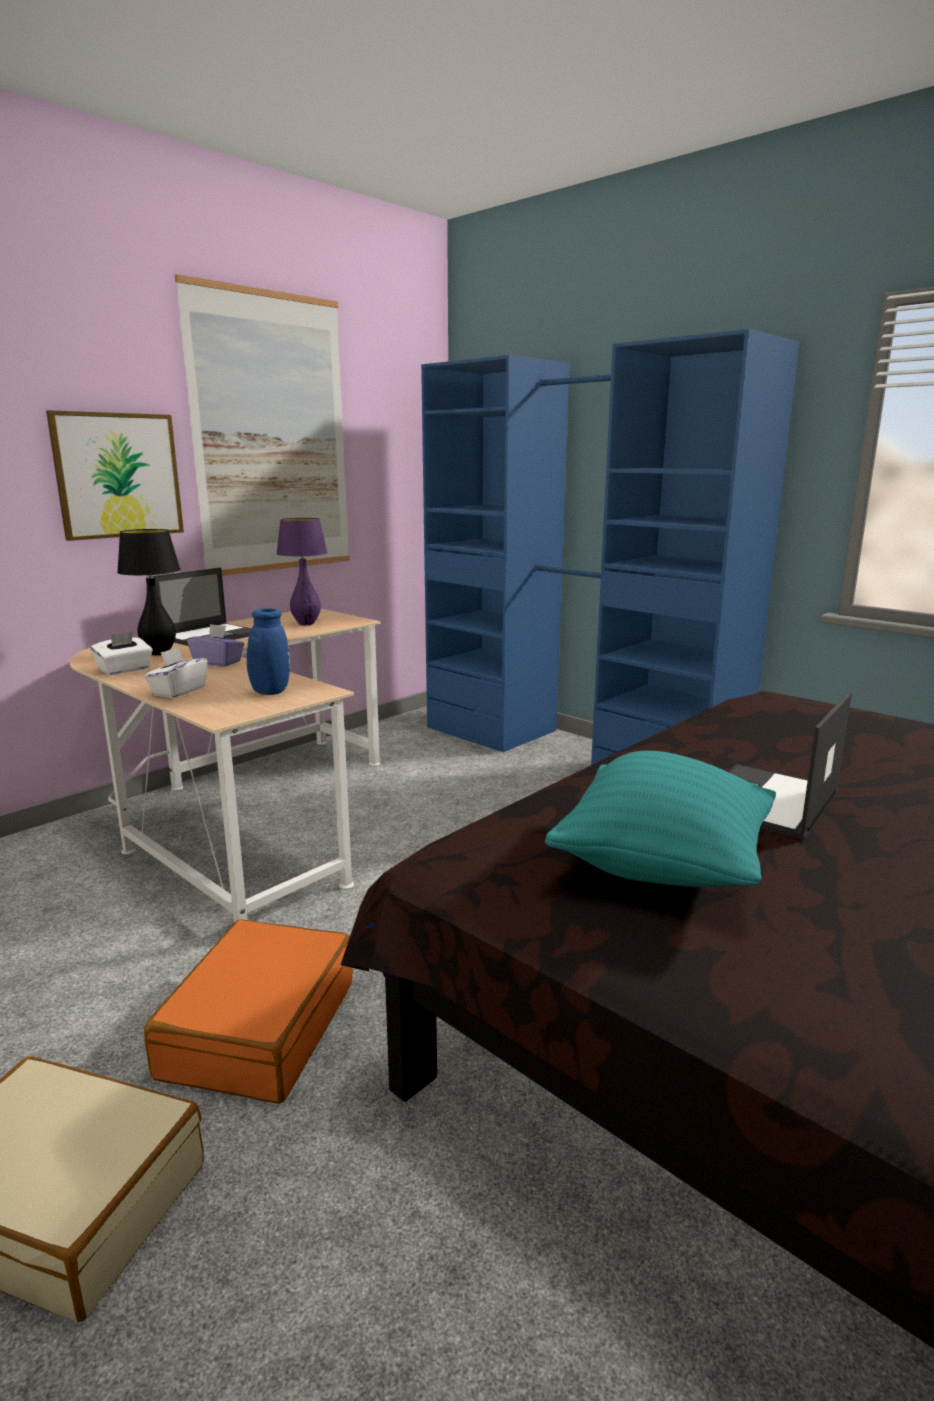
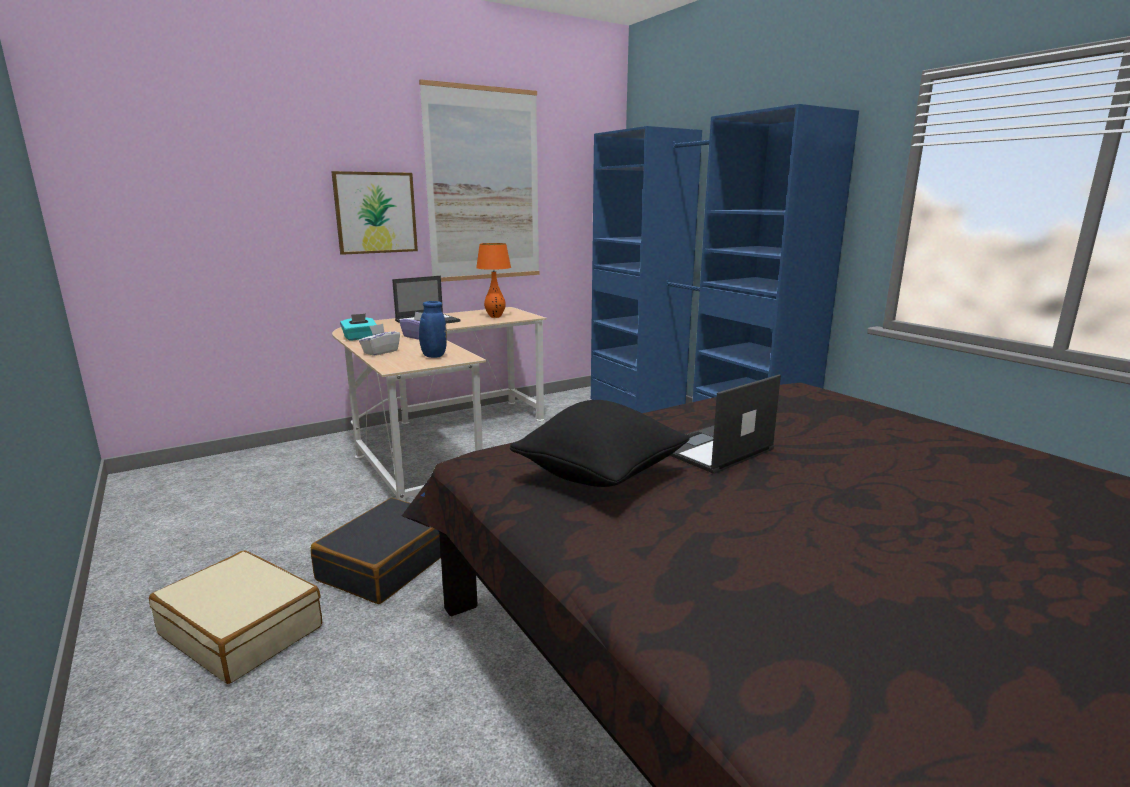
camera: 15 degrees right, 0 degrees up
white tissue box [91,632,153,675] -> turquoise tissue box [340,313,377,340]
black table lamp [117,529,181,655] -> none
orange suitcase [144,919,353,1104] -> black suitcase [311,498,441,604]
purple table lamp [276,518,328,625] -> orange table lamp [476,243,511,318]
turquoise pillow [545,751,776,887] -> black pillow [510,400,690,487]

